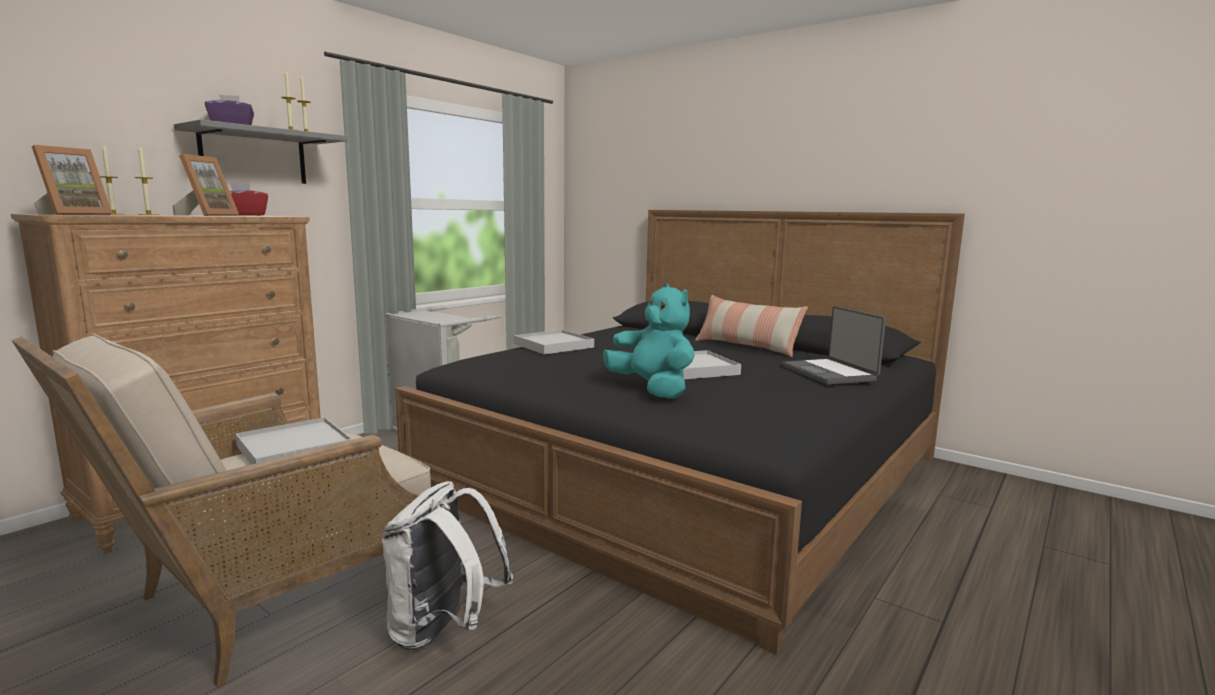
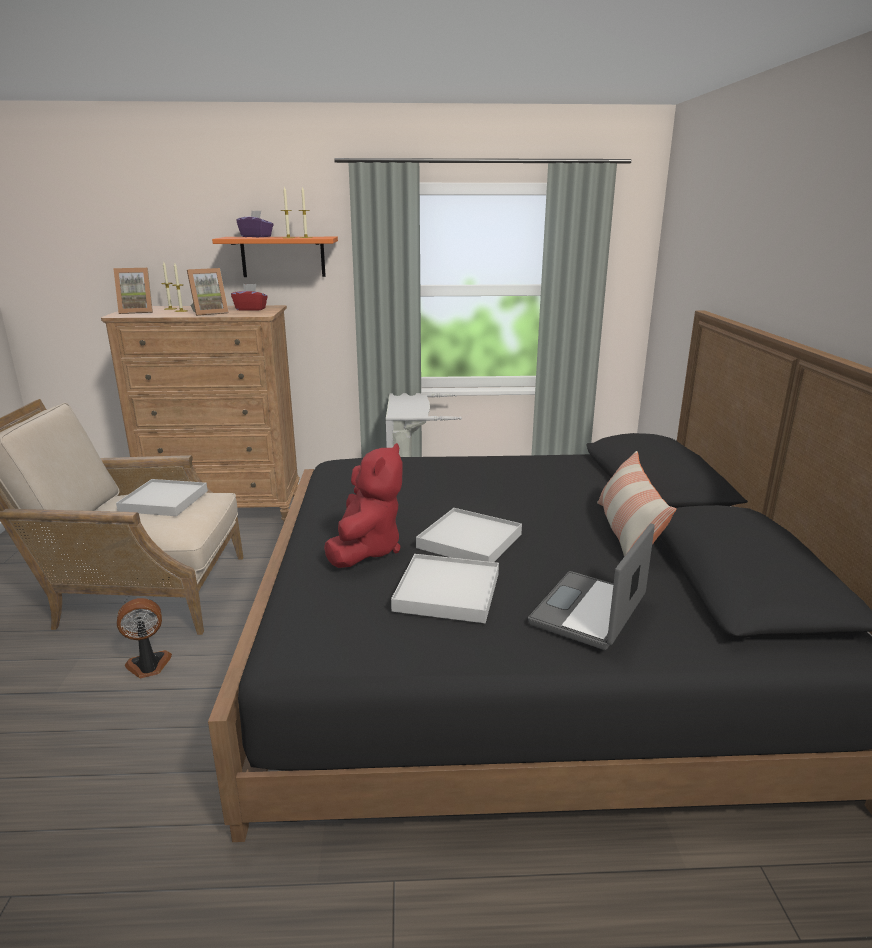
camera: 50 degrees right, 10 degrees up
grey shelf [174,119,348,184] -> orange shelf [212,237,338,277]
white backpack [382,481,513,650] -> fan [117,598,172,678]
white tray [514,330,594,354] -> white tray moved to [391,554,499,623]
turquoise plush toy [603,284,694,398] -> red plush toy [324,443,403,568]

